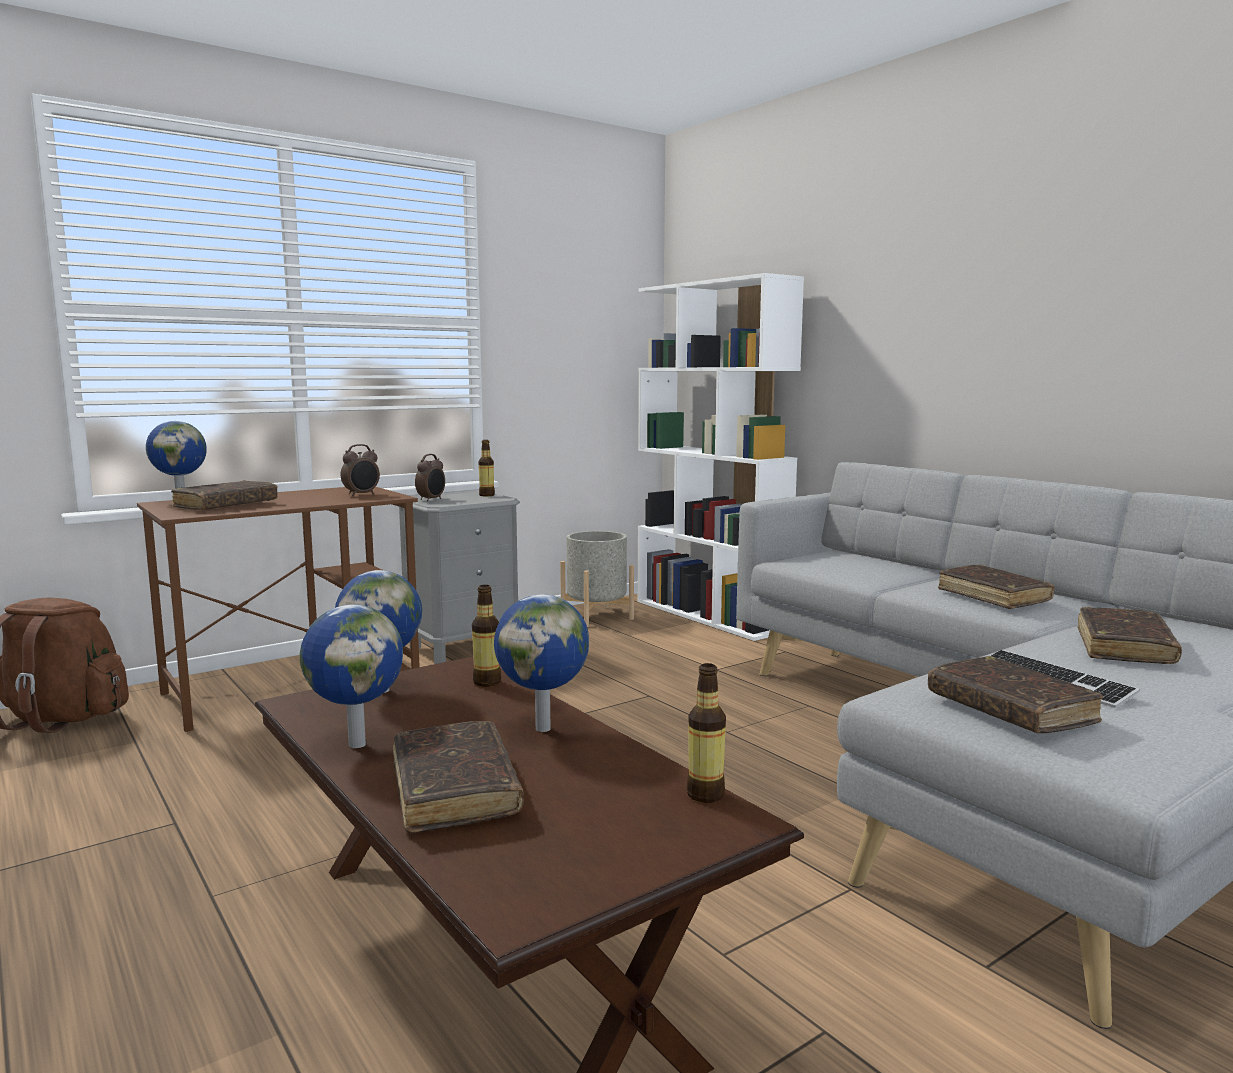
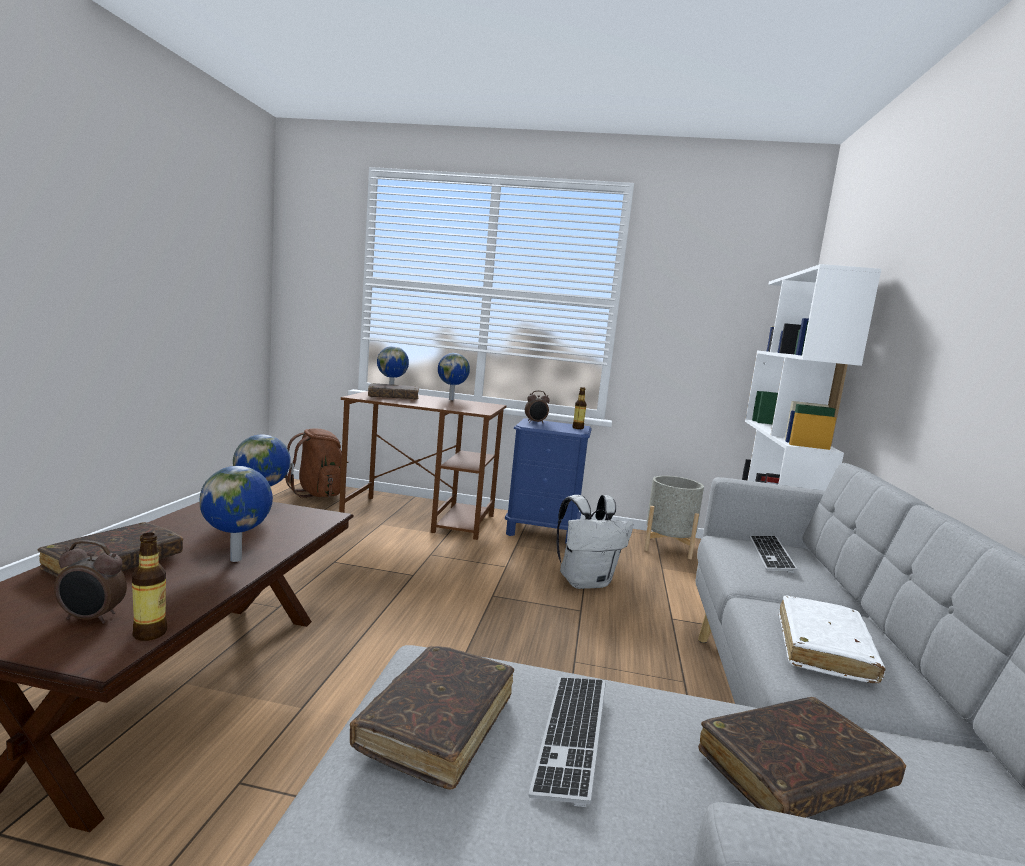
camera: 45 degrees right, 0 degrees up
globe [300,605,403,748] -> globe moved to [438,353,470,400]
alarm clock [341,444,380,496] -> alarm clock moved to [54,540,127,624]
grey nightstand [399,492,520,664] -> blue nightstand [505,418,592,543]
bottle [472,585,501,687] -> none
brown book [938,565,1054,609] -> white book [779,595,885,683]
none -> white backpack [557,495,634,589]
none -> keyboard [750,536,797,573]

